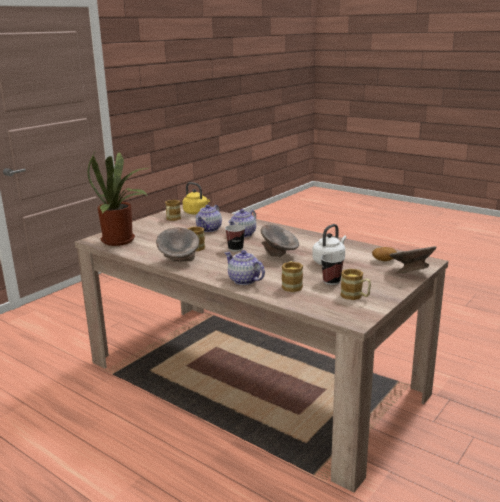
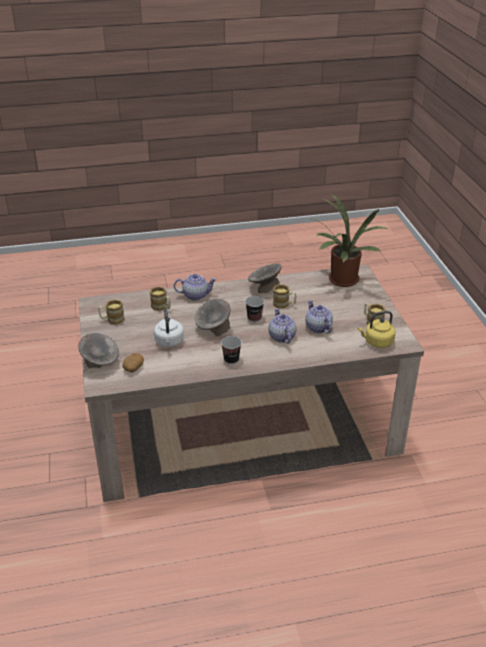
camera: 130 degrees right, 15 degrees up
cup [321,253,344,285] -> cup moved to [221,336,242,364]

